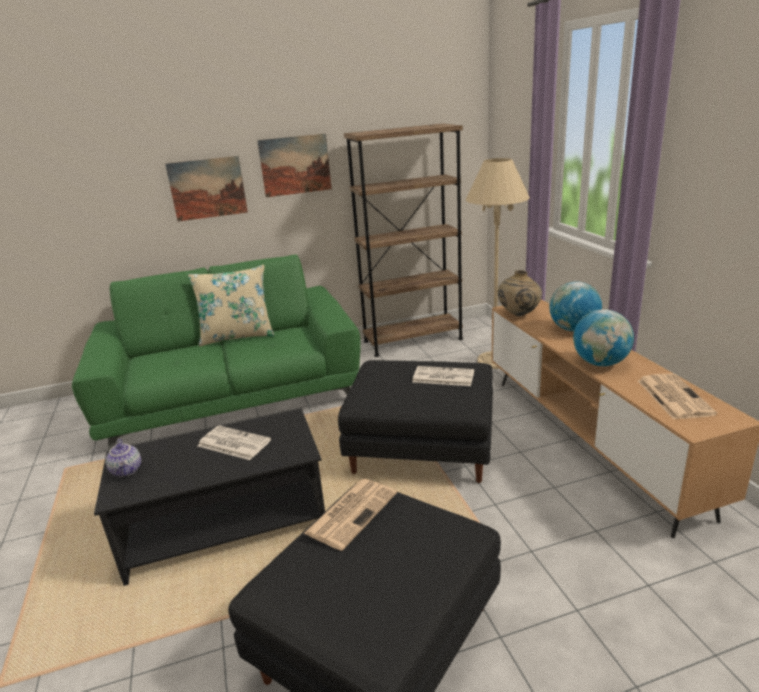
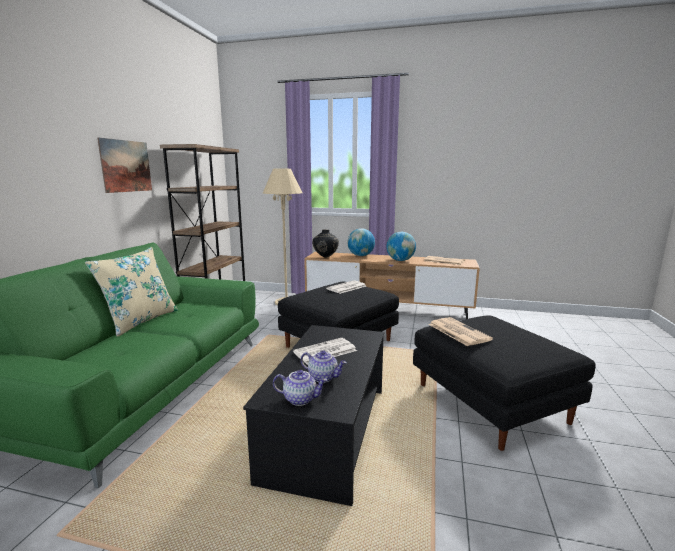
camera: 60 degrees left, 10 degrees down
picture [165,156,248,221] -> none
beige vase [497,270,542,316] -> black vase [312,229,339,258]
none -> teapot [301,350,347,383]

